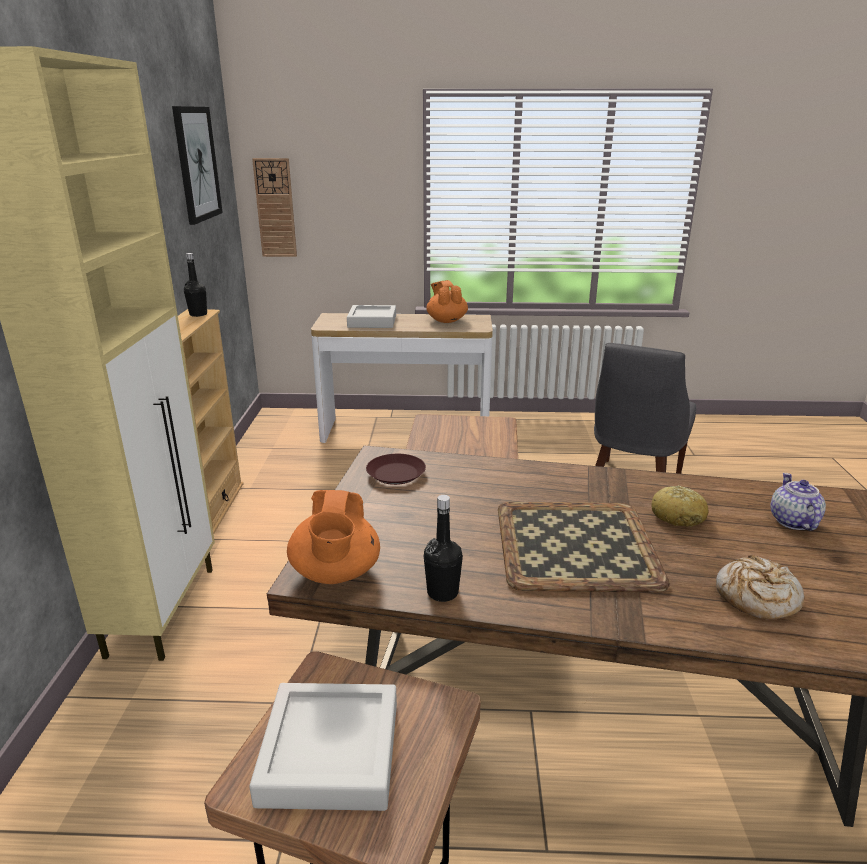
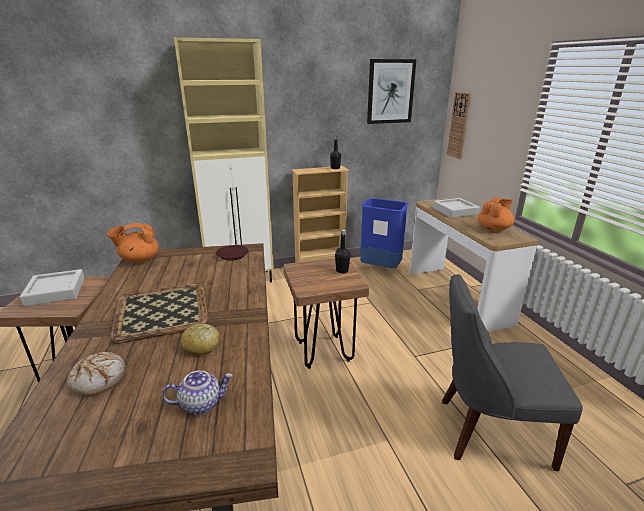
camera: 70 degrees right, 0 degrees up
black bottle [424,495,463,602] -> black bottle moved to [335,229,350,273]
none -> blue trash can [360,198,409,268]

